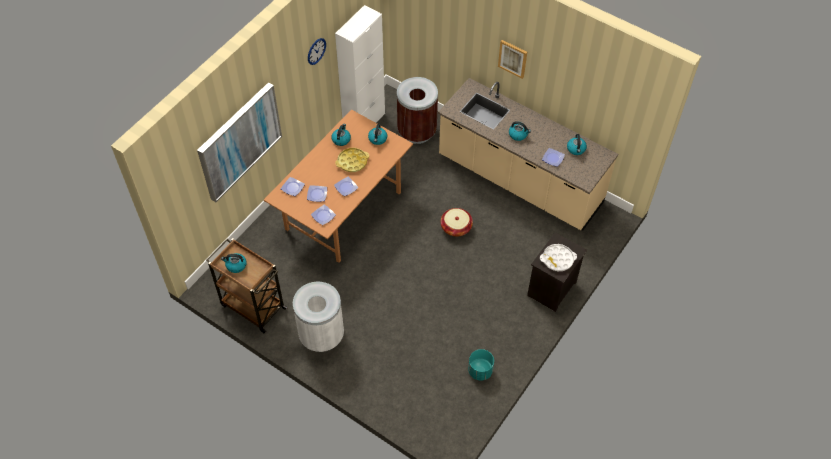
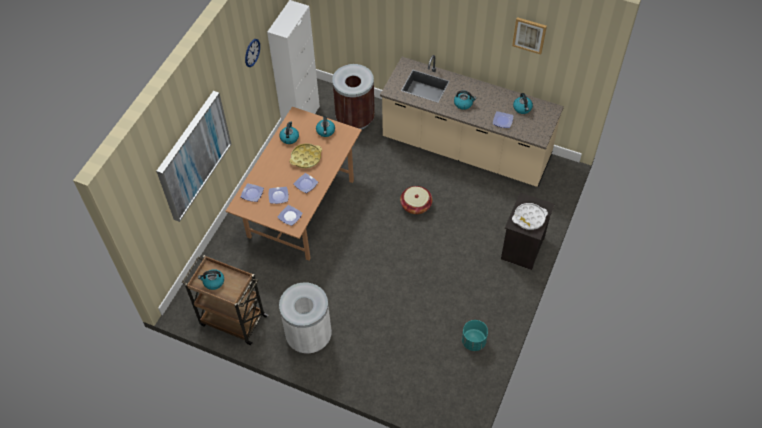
camera: 10 degrees left, 0 degrees up
picture [498,40,527,79] -> picture moved to [512,17,547,55]

